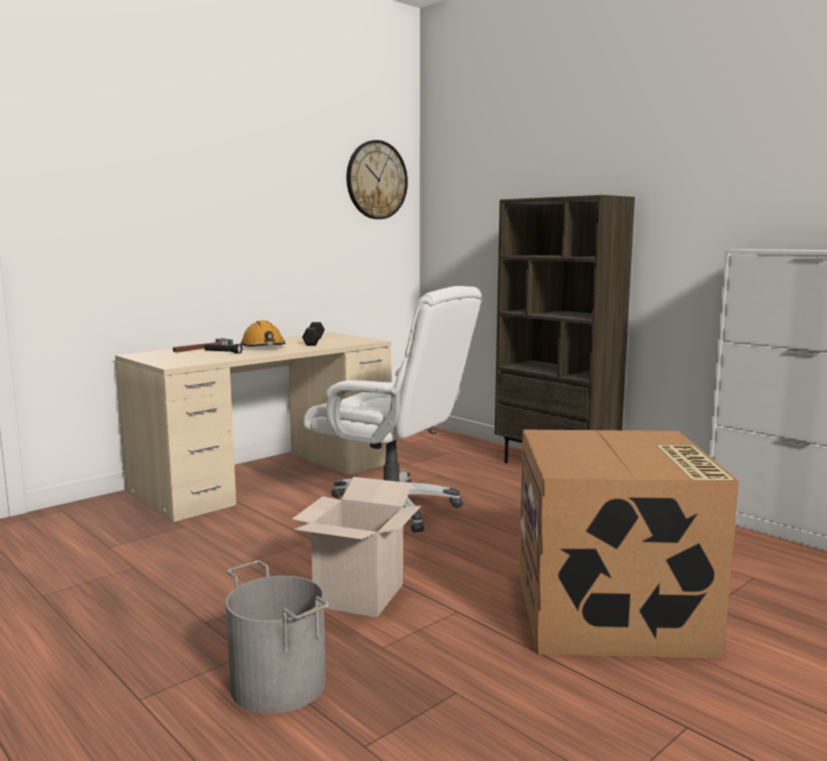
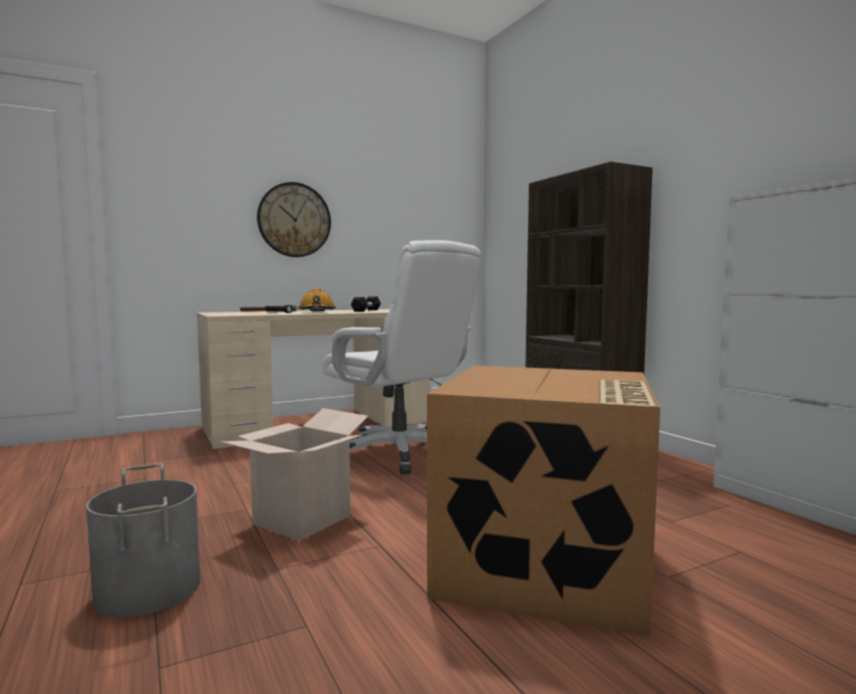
camera: 15 degrees right, 5 degrees down
wall clock [346,140,408,219] -> wall clock moved to [257,182,331,257]

